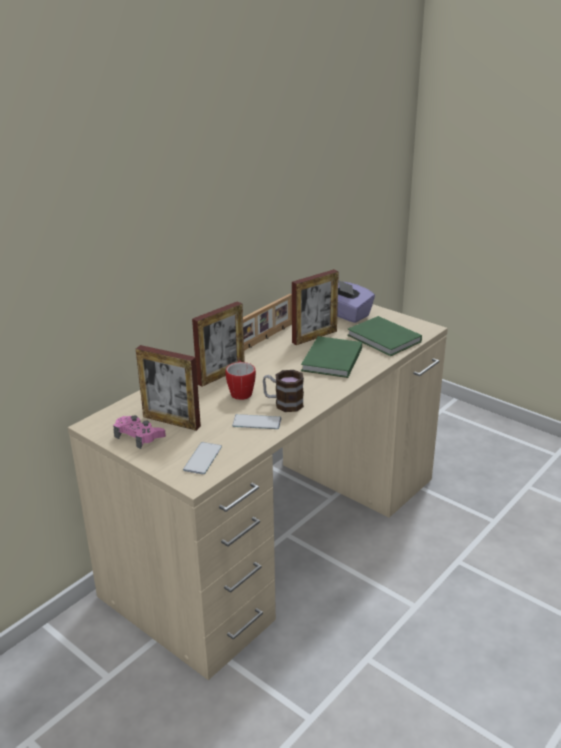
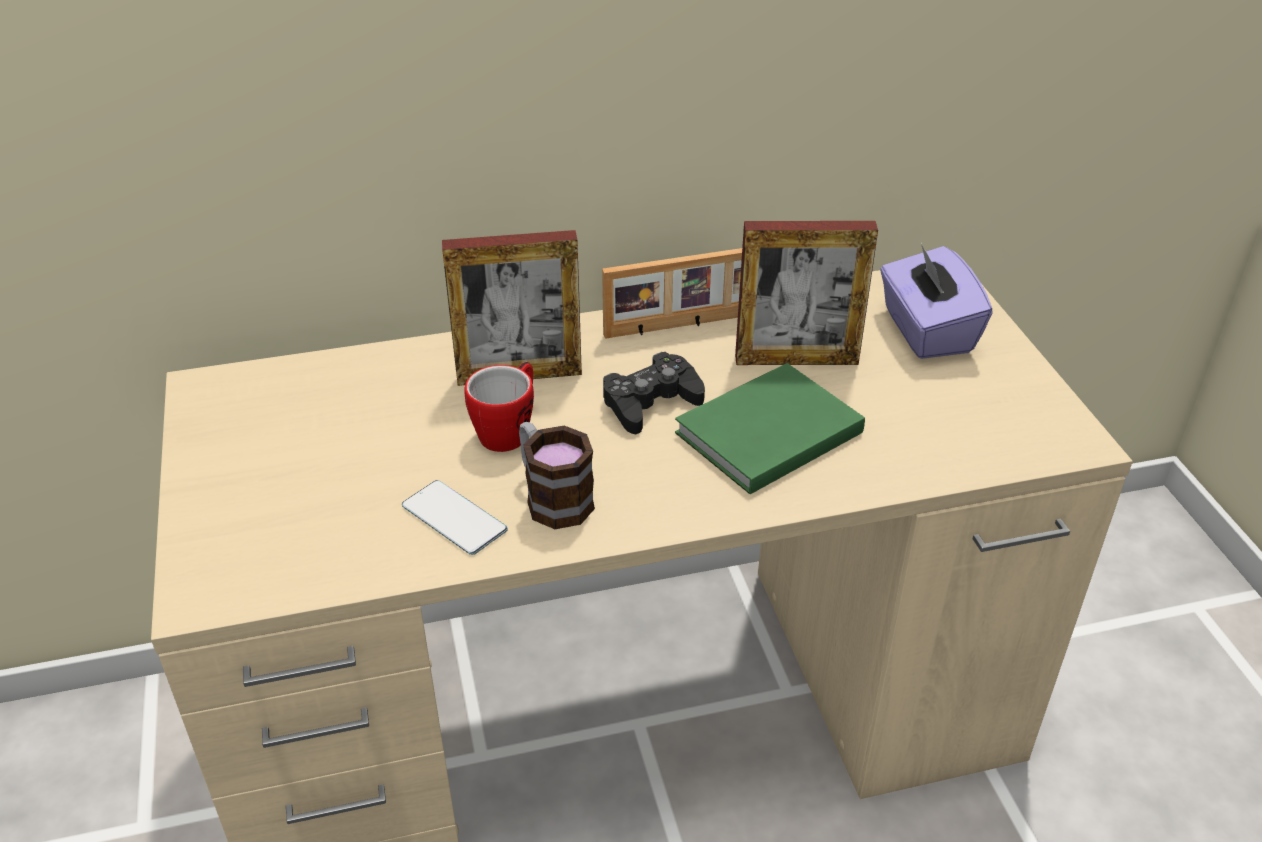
camera: 35 degrees right, 10 degrees up
pink game controller [113,415,166,449] -> none
picture frame [136,345,201,431] -> none
phone [183,442,222,474] -> none
green book [347,316,422,356] -> none
none -> black game controller [603,352,705,434]

